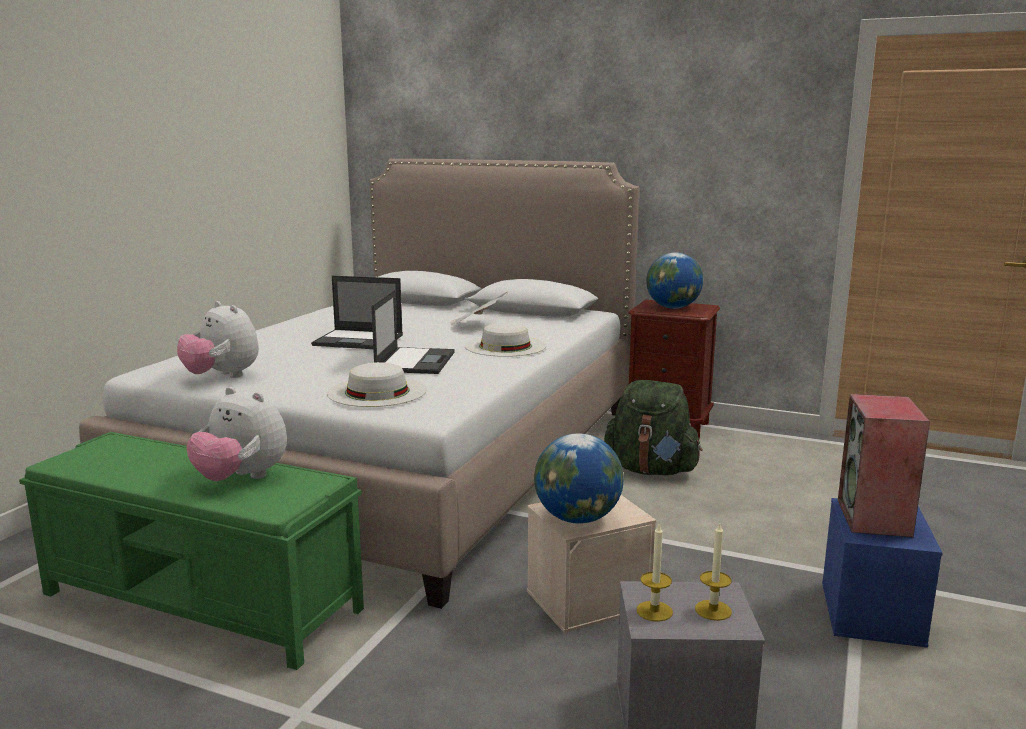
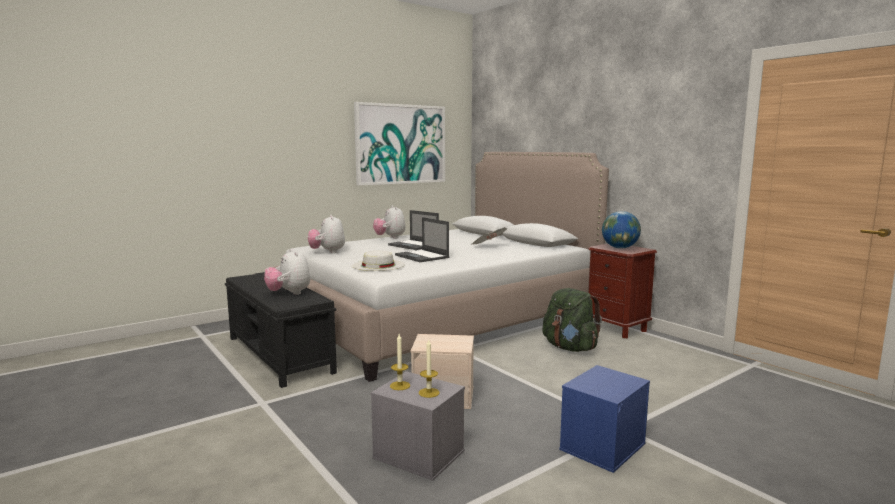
camera: 30 degrees right, 5 degrees down
green bench [19,432,364,670] -> black bench [225,272,337,388]
laptop [371,290,454,374] -> laptop turned 105 degrees clockwise [395,217,449,262]
white hat [465,322,546,357] -> none
globe [534,433,624,524] -> none
speaker [838,394,930,537] -> none
none -> picture [354,102,445,186]
none -> plush toy [373,206,405,239]

